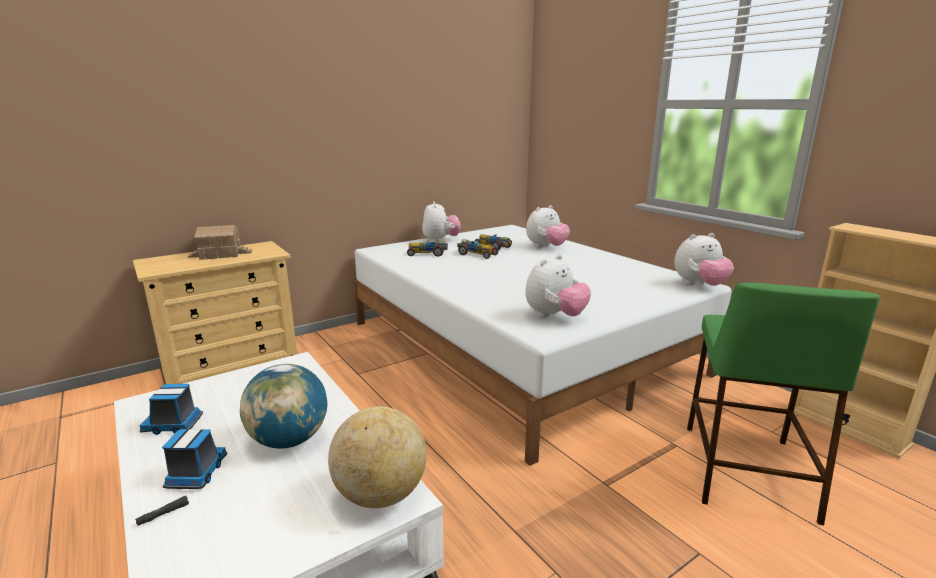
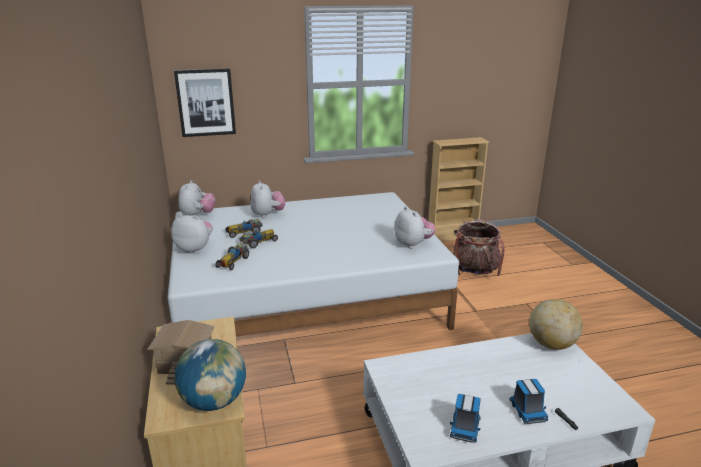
camera: 70 degrees left, 5 degrees up
toy truck [162,429,227,489] -> toy truck turned 120 degrees counterclockwise [509,379,548,424]
globe [240,364,327,449] -> globe moved to [174,339,246,411]
plush toy [674,233,734,286] -> plush toy moved to [178,180,215,216]
green stool [687,283,880,525] -> backpack [453,219,504,276]
none -> picture [174,68,236,137]

